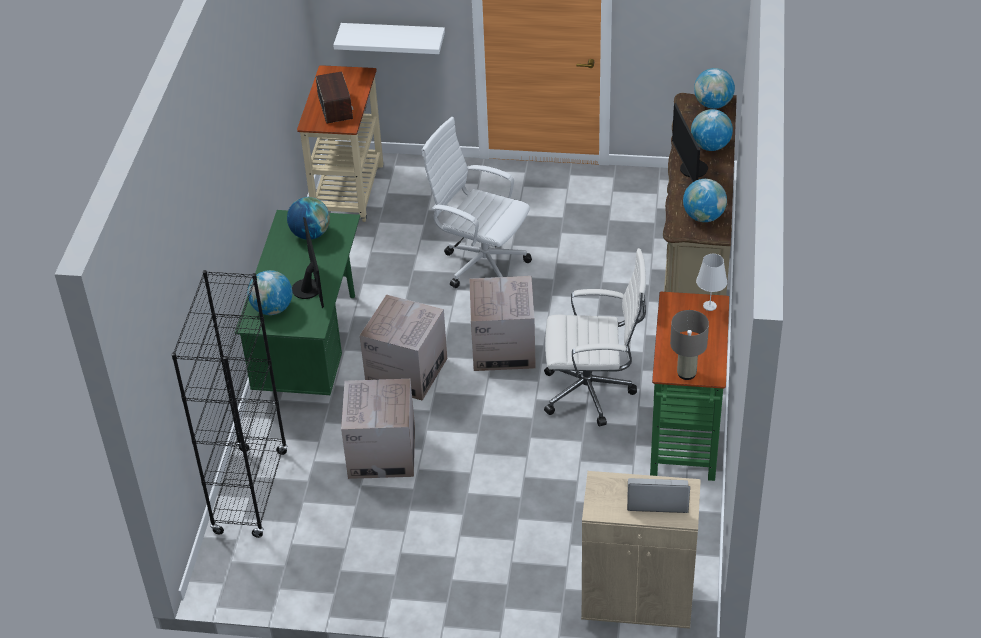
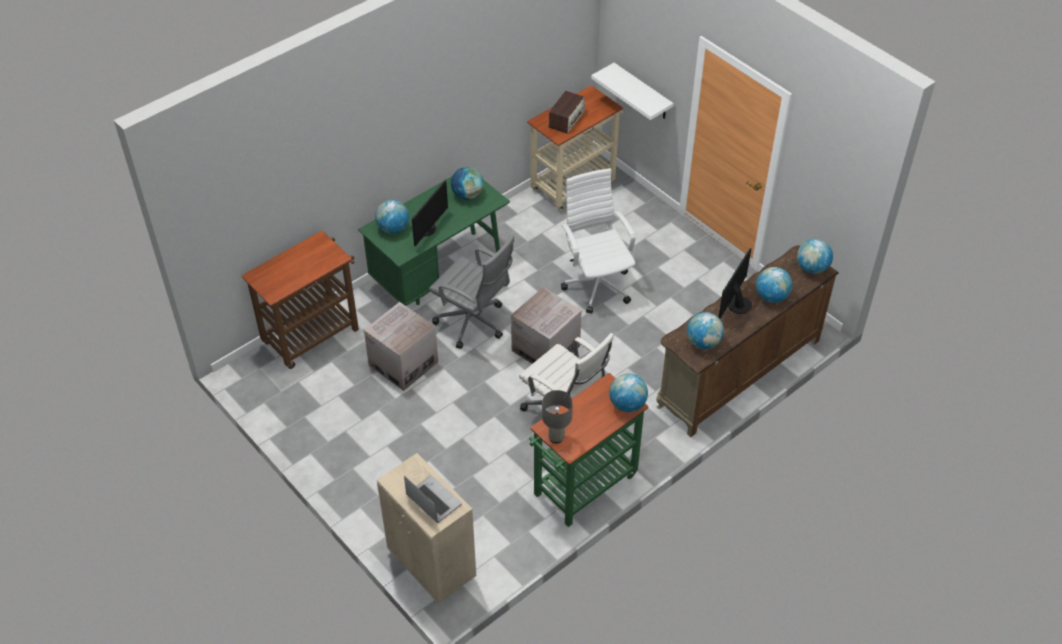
camera: 40 degrees right, 5 degrees up
black bookcase [171,270,288,538] -> brown cart [242,231,359,369]
cardboard box [360,294,447,401] -> grey office chair [429,235,514,349]
white table lamp [696,254,727,311] -> globe [609,373,648,412]

